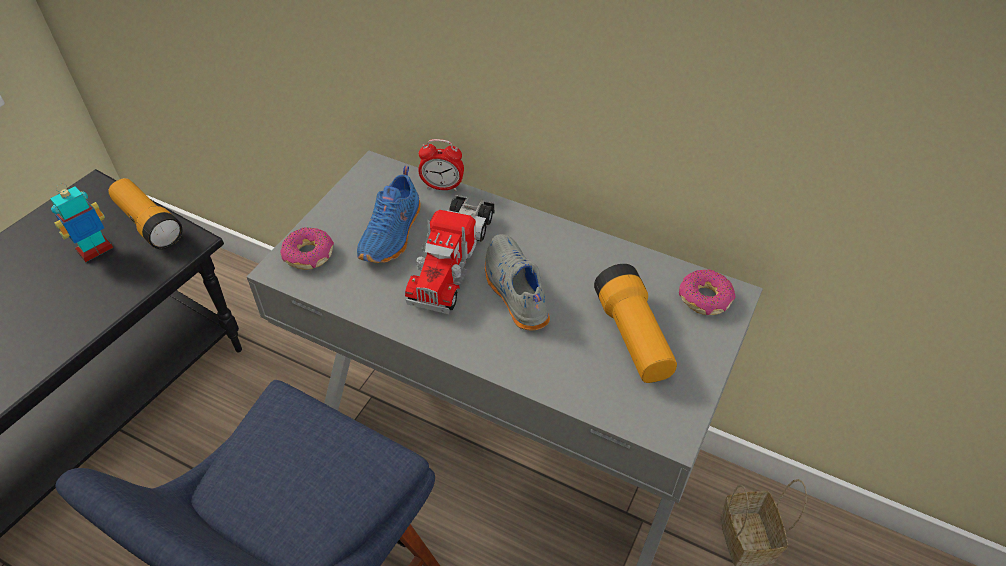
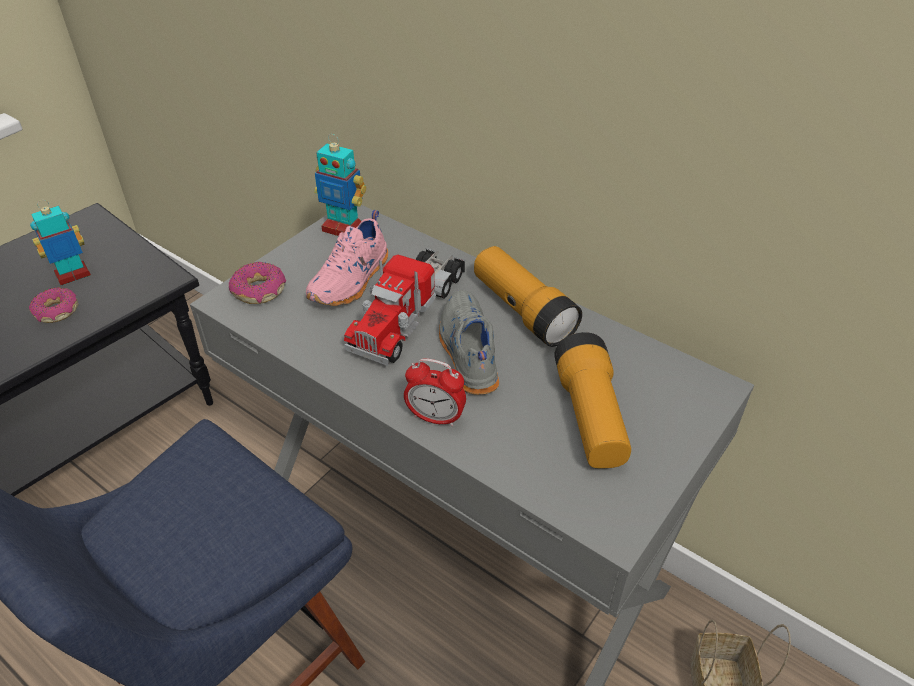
camera: 10 degrees right, 5 degrees down
flashlight [108,178,183,249] -> flashlight moved to [474,246,582,347]
blue shoe [357,166,421,263] -> pink shoe [306,210,388,306]
alarm clock [418,139,464,191] -> alarm clock moved to [404,358,466,427]
donut [679,270,736,315] -> donut moved to [29,288,78,323]
none -> toy robot [315,134,366,236]

